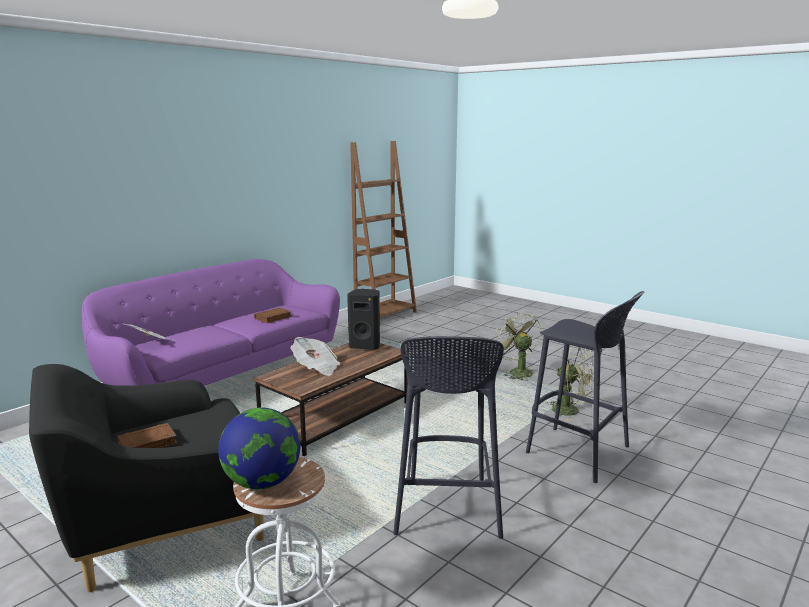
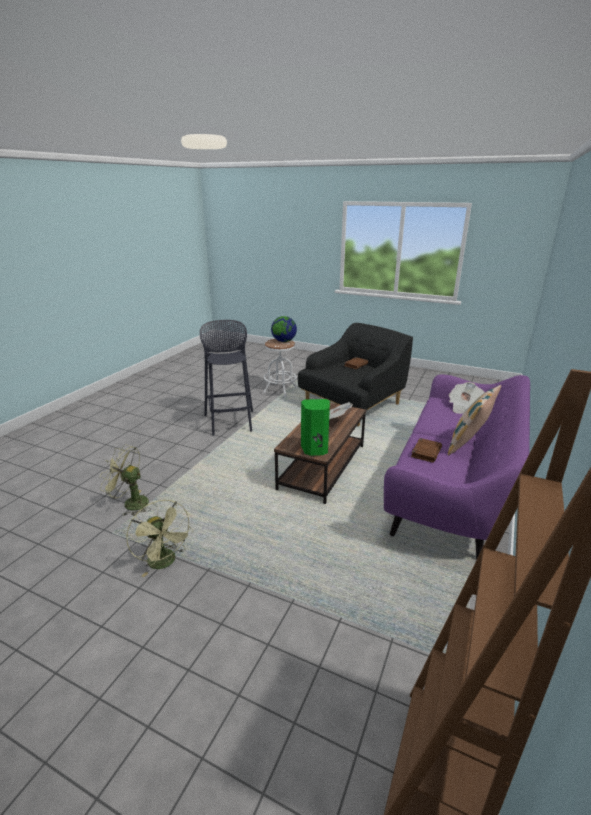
camera: 165 degrees right, 10 degrees up
black speaker [347,289,380,350] -> green speaker [301,399,330,456]
grey stool [526,291,644,483] -> none
none -> pillow [448,385,501,455]

